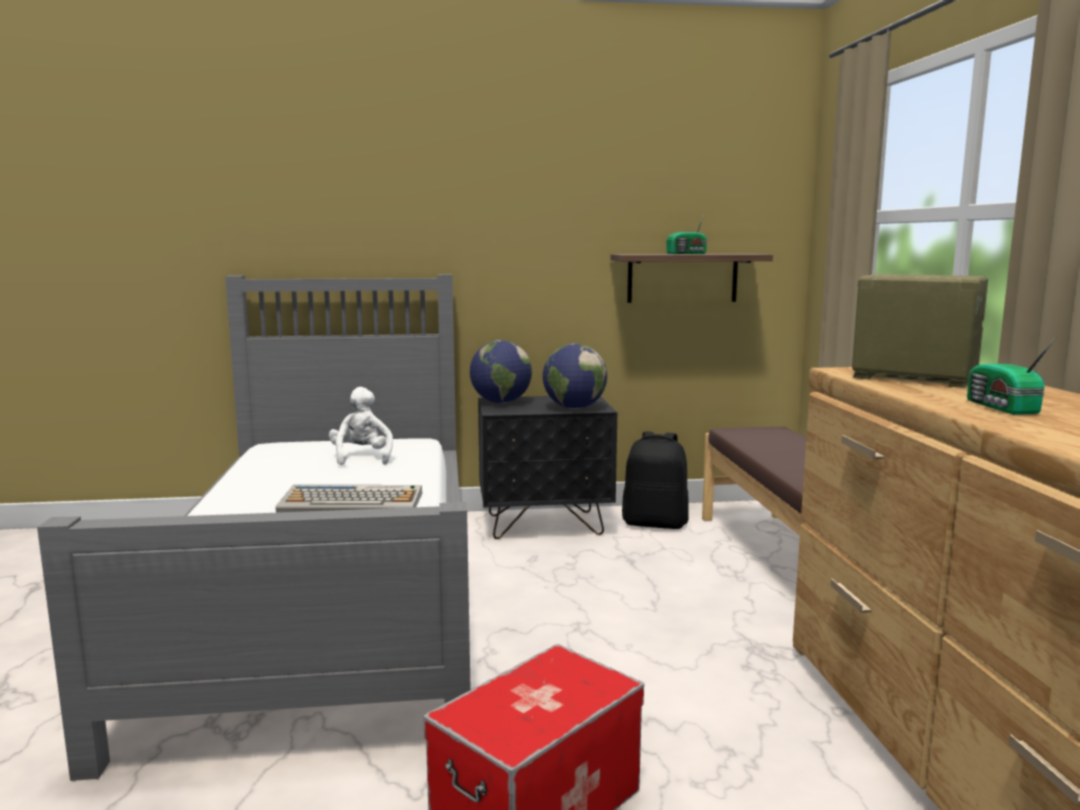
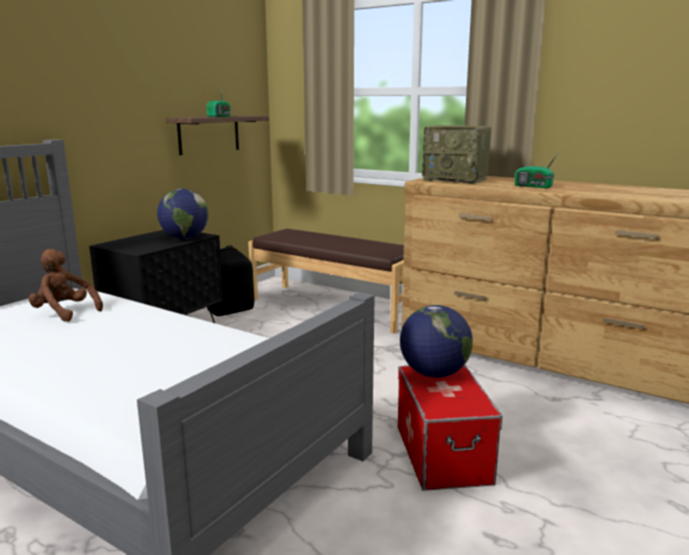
camera: 50 degrees left, 5 degrees up
keyboard [276,485,422,513] -> none
white plush toy [329,387,393,465] -> brown plush toy [29,249,103,322]
globe [470,340,532,403] -> globe moved to [400,305,473,378]
radio [852,274,988,388] -> radio turned 135 degrees counterclockwise [422,125,492,184]

